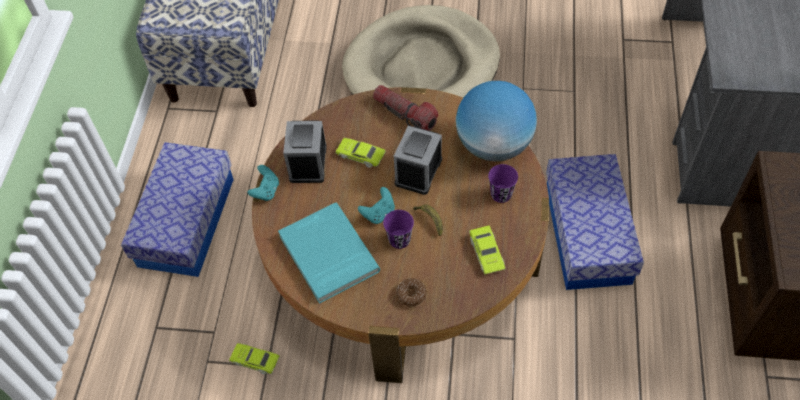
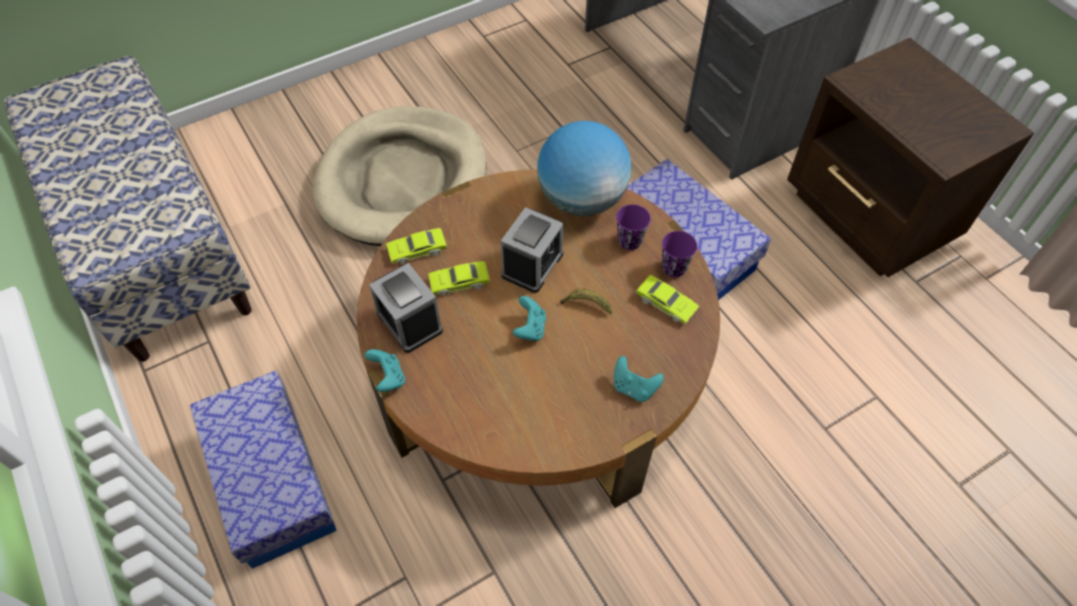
camera: 40 degrees left, 0 degrees up
green toy car [229,343,280,374] -> green toy car moved to [386,228,447,264]
turquoise book [278,202,380,304] -> none
flashlight [373,85,438,131] -> none
purple cup [383,210,414,249] -> purple cup moved to [662,231,697,277]
alarm clock [394,126,442,195] -> alarm clock turned 135 degrees counterclockwise [501,207,564,293]
donut [396,278,427,307] -> turquoise game controller [614,356,664,402]

